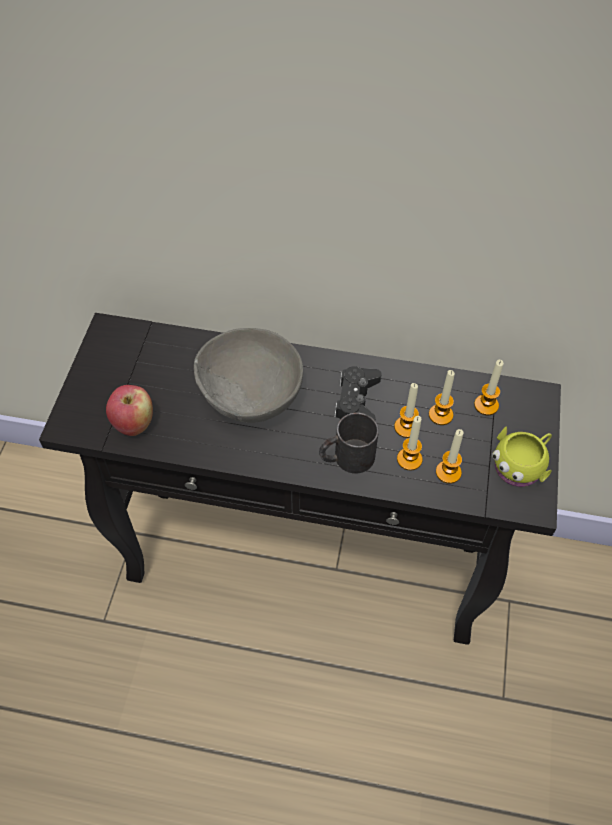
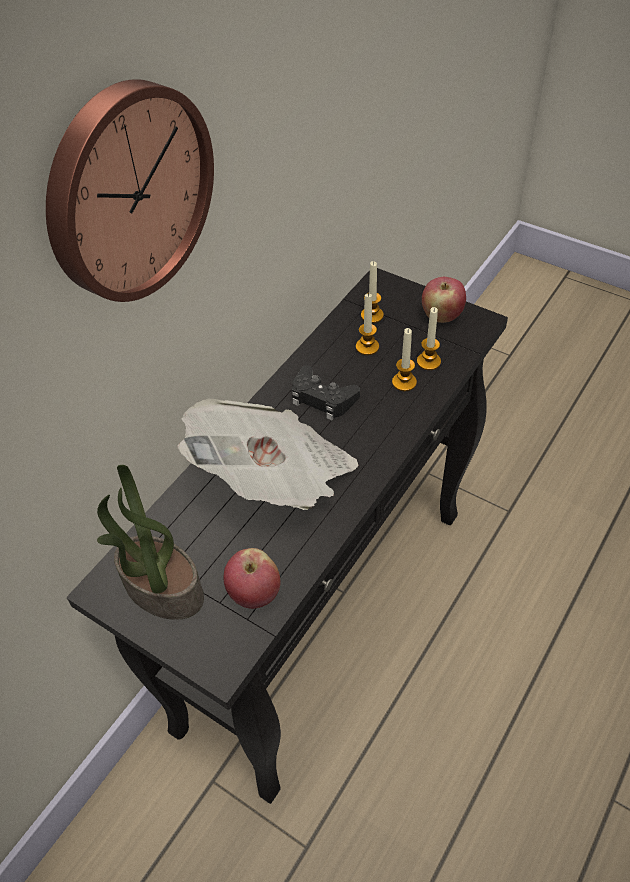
camera: 65 degrees left, 5 degrees down
grey bowl [194,328,303,423] -> newspaper [177,398,358,510]
black mug [319,413,379,474] -> none
candle [394,383,419,438] -> none
yellow mug [492,426,552,487] -> apple [422,277,466,323]
none -> wall clock [46,79,214,302]
none -> potted plant [97,465,204,620]

